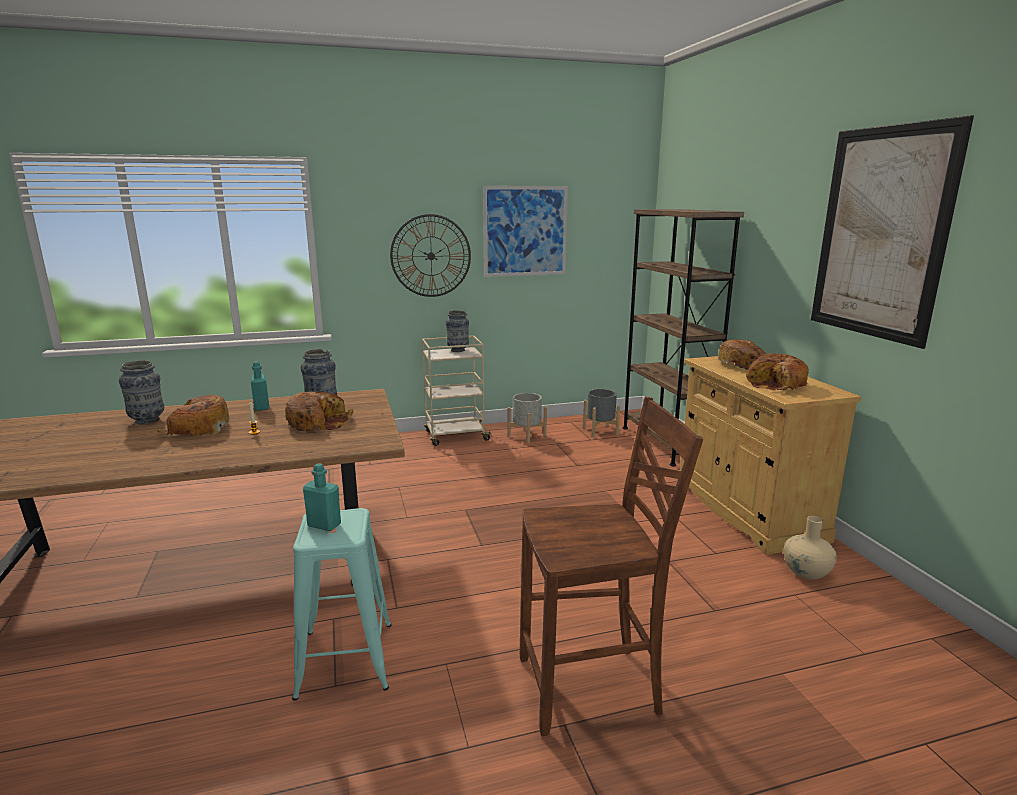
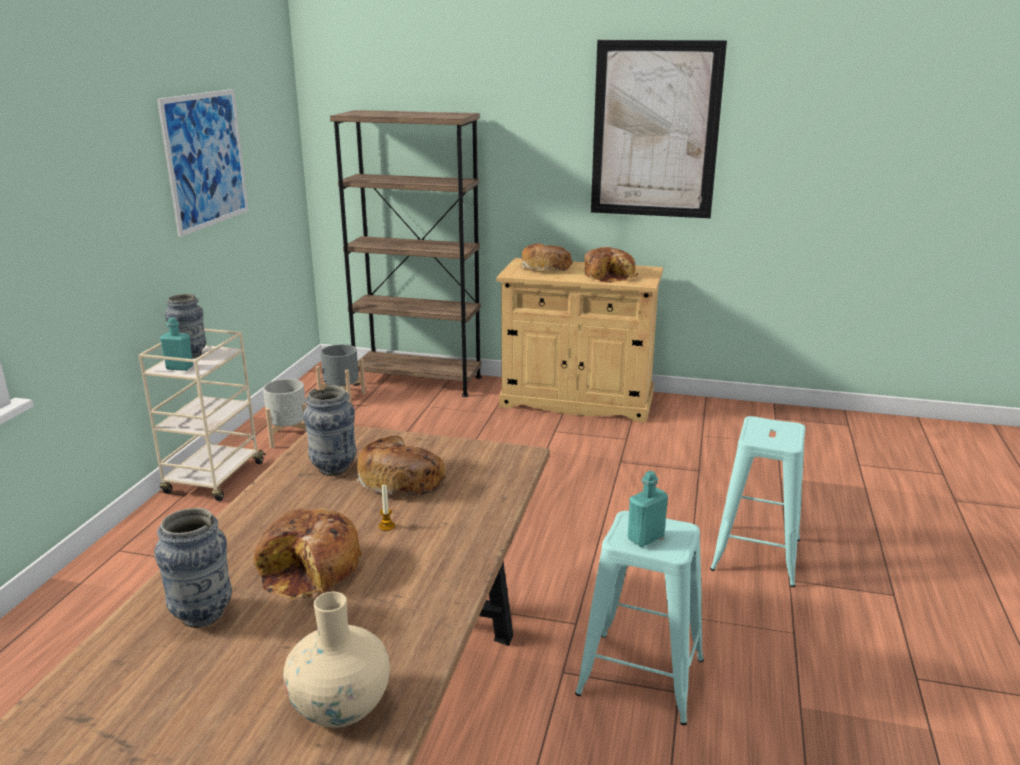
camera: 60 degrees left, 5 degrees up
turquoise bottle [251,361,270,411] -> turquoise bottle moved to [160,318,193,371]
wall clock [390,214,471,297] -> none
brown chair [520,397,703,736] -> turquoise stool [710,416,806,587]
beige vase [783,516,837,580] -> beige vase moved to [283,592,390,728]

